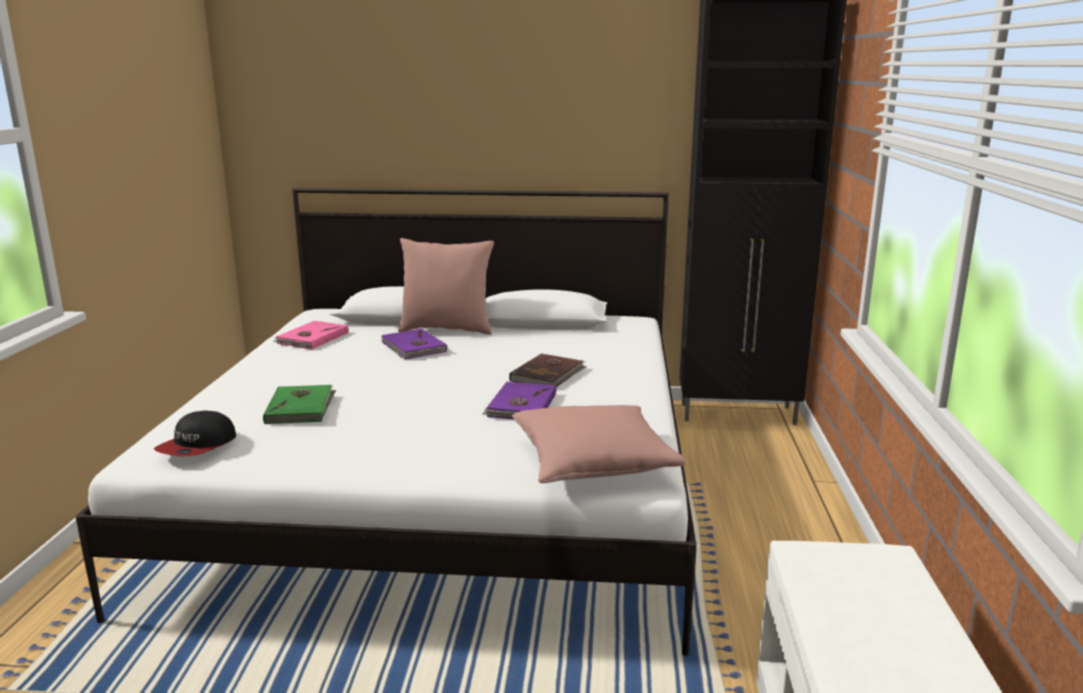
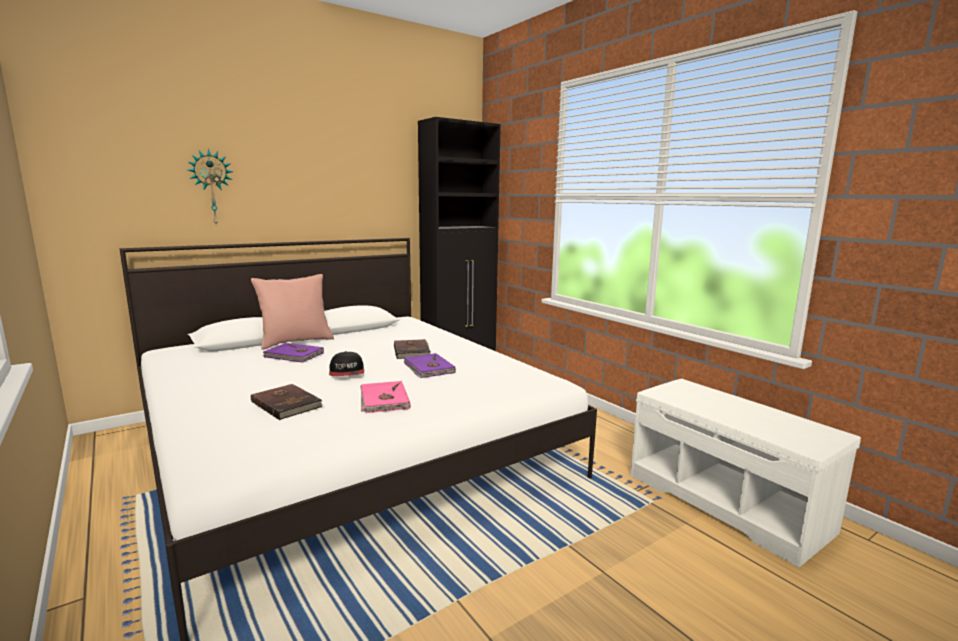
camera: 40 degrees left, 5 degrees down
cap [154,411,236,456] -> cap moved to [329,351,364,376]
green book [263,385,336,424] -> brown book [251,384,323,420]
pink book [274,321,349,349] -> pink book moved to [360,381,411,413]
pink pillow [512,405,687,483] -> none
none -> wall clock [187,149,233,226]

